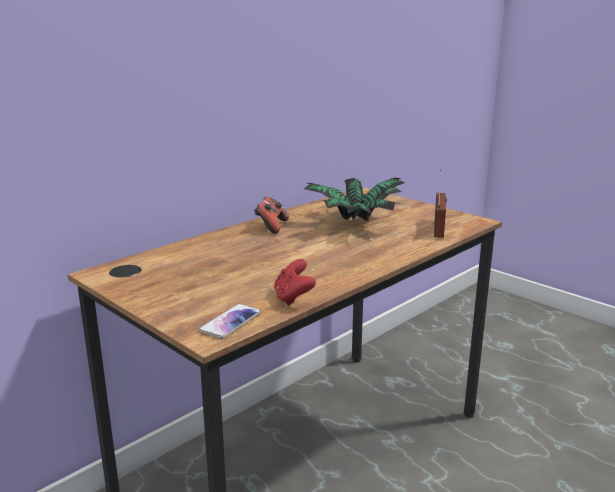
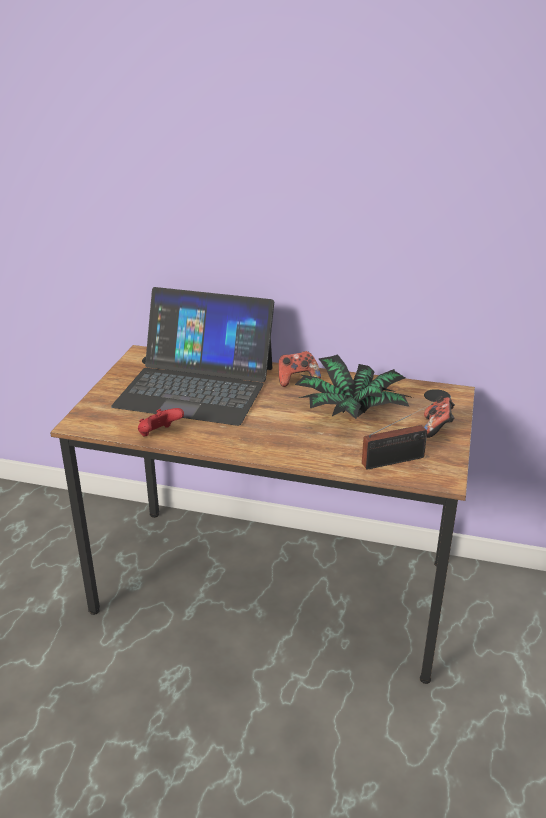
camera: 60 degrees right, 10 degrees up
phone [199,304,262,339] -> none
none -> laptop [111,287,274,426]
none -> game controller [424,396,455,438]

